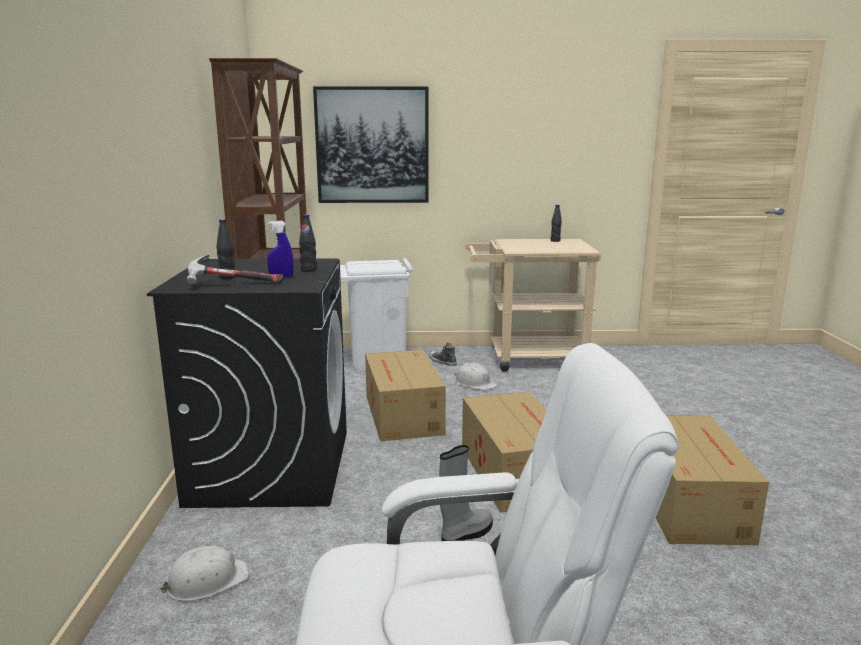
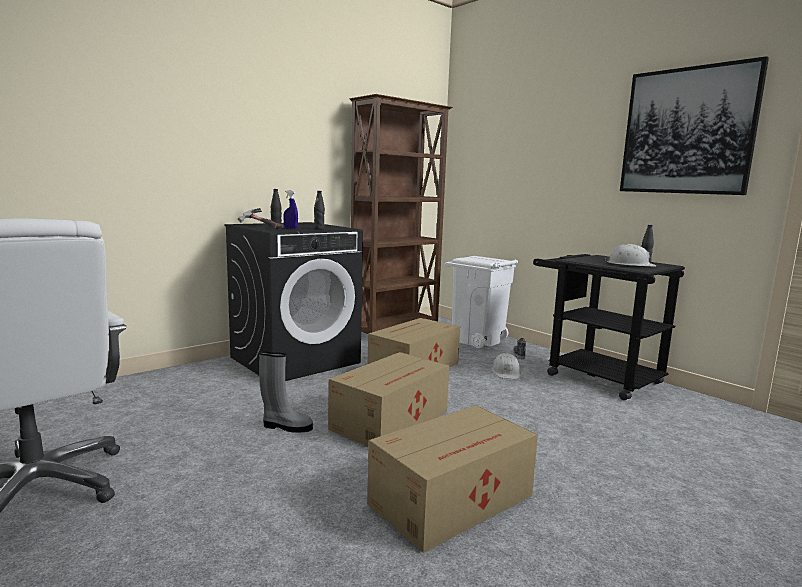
camera: 50 degrees right, 5 degrees down
white hard hat [160,546,249,601] -> white hard hat moved to [605,244,656,267]
picture [313,86,428,203] -> picture moved to [620,56,769,195]
beige cart [465,239,601,372] -> black cart [533,254,685,400]

